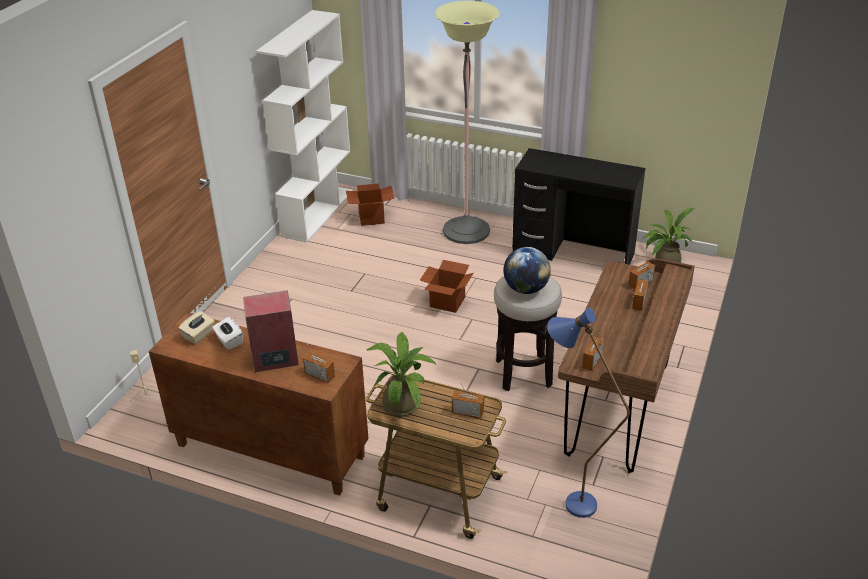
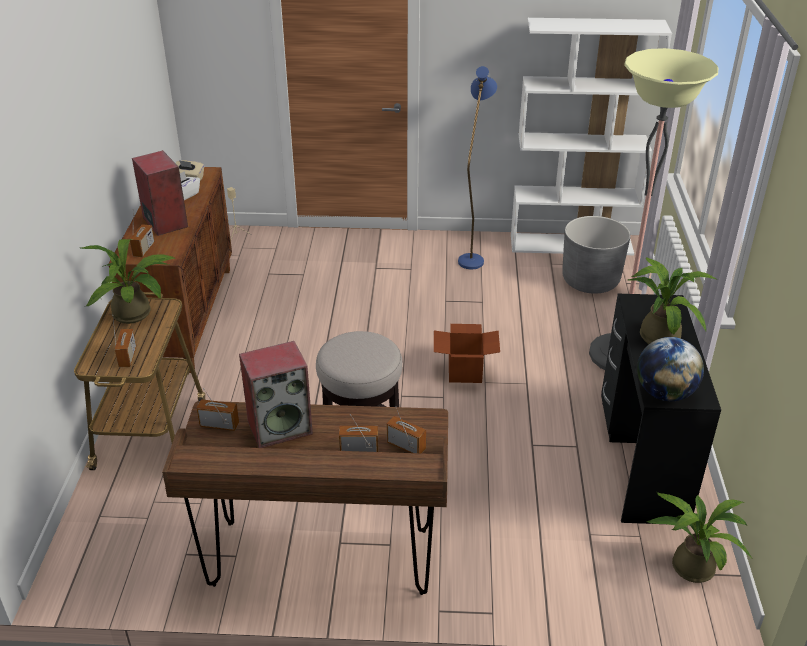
camera: 70 degrees right, 0 degrees up
cardboard box [346,183,394,226] -> grey planter [562,216,631,294]
globe [503,247,551,294] -> globe moved to [637,337,704,401]
blue floor lamp [547,308,630,518] -> blue floor lamp moved to [458,66,497,269]
none -> speaker [239,341,313,448]
none -> potted plant [628,257,716,344]

